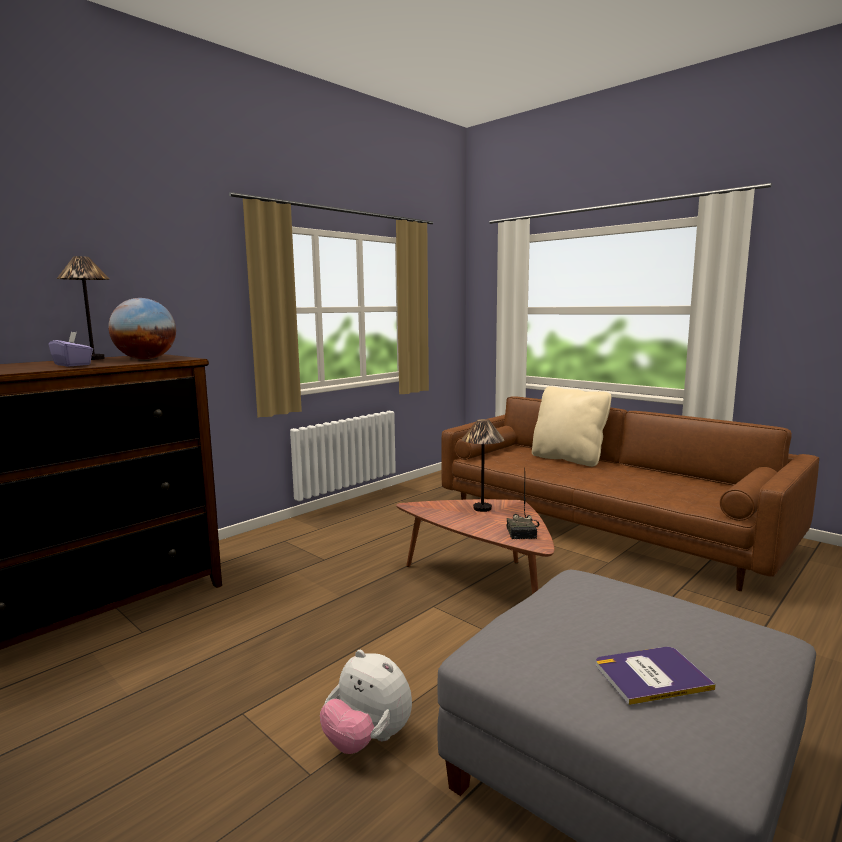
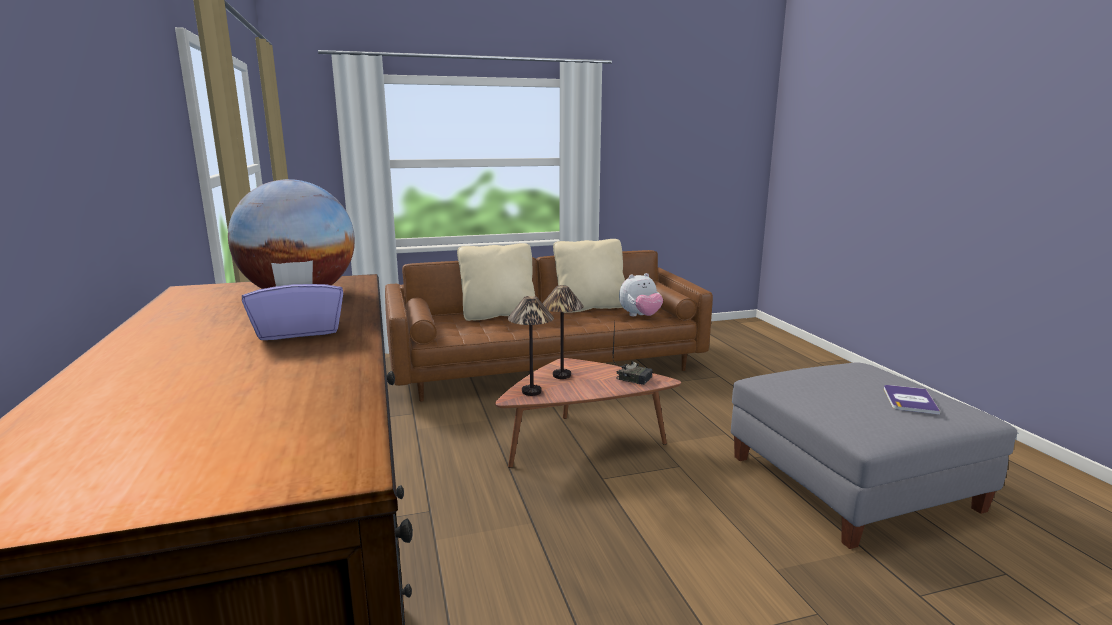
camera: 60 degrees left, 5 degrees up
table lamp [57,256,109,360] -> table lamp moved to [508,296,554,396]
plush toy [320,650,412,754] -> plush toy moved to [619,273,663,316]
none -> beige pillow [553,239,625,313]

